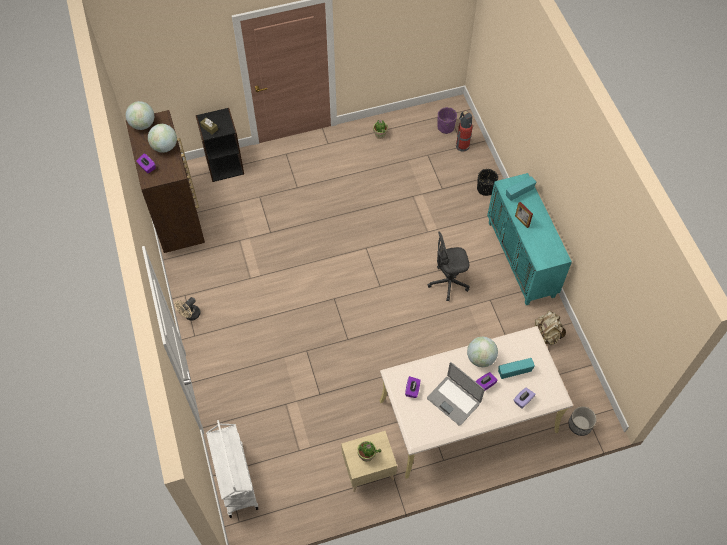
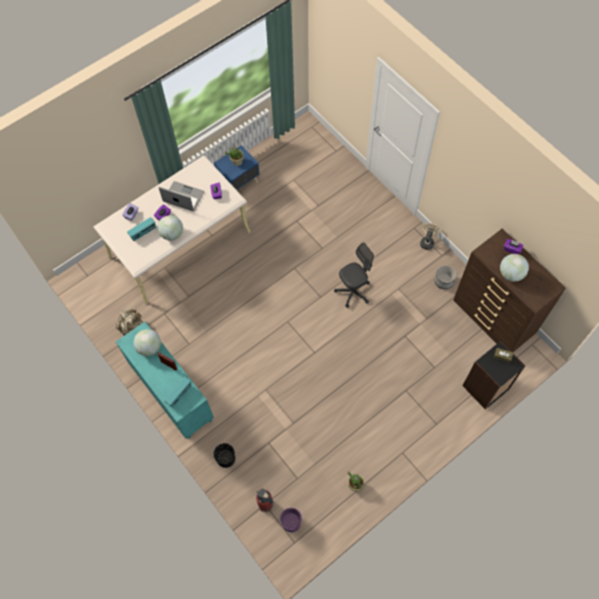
camera: 160 degrees right, 5 degrees up
globe [125,101,155,130] -> globe moved to [133,329,161,356]
white cart [206,420,258,518] -> none
beige nightstand [341,431,397,492] -> blue nightstand [214,145,260,190]
grey office chair [428,232,470,301] -> grey office chair moved to [334,242,374,308]
planter [568,406,597,436] -> planter moved to [434,265,457,289]

